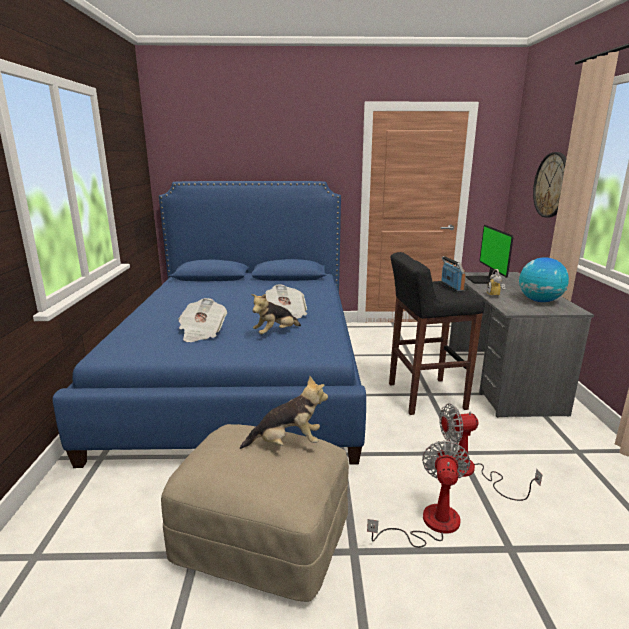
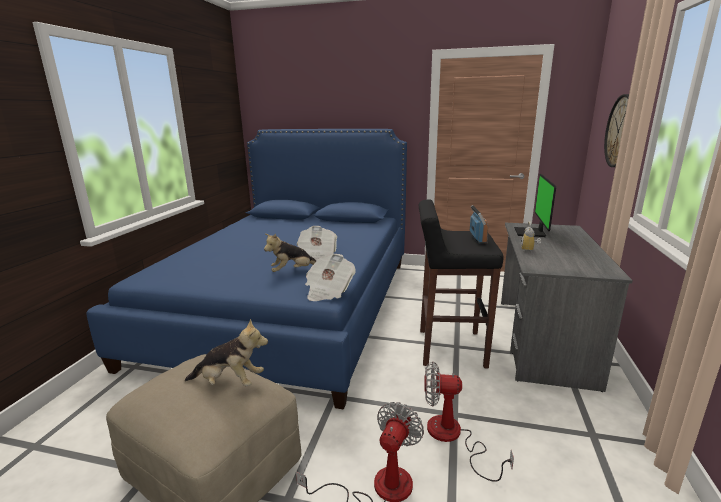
camera: 15 degrees right, 0 degrees up
newspaper [178,298,227,342] -> newspaper moved to [305,254,356,301]
globe [519,257,569,302] -> none

